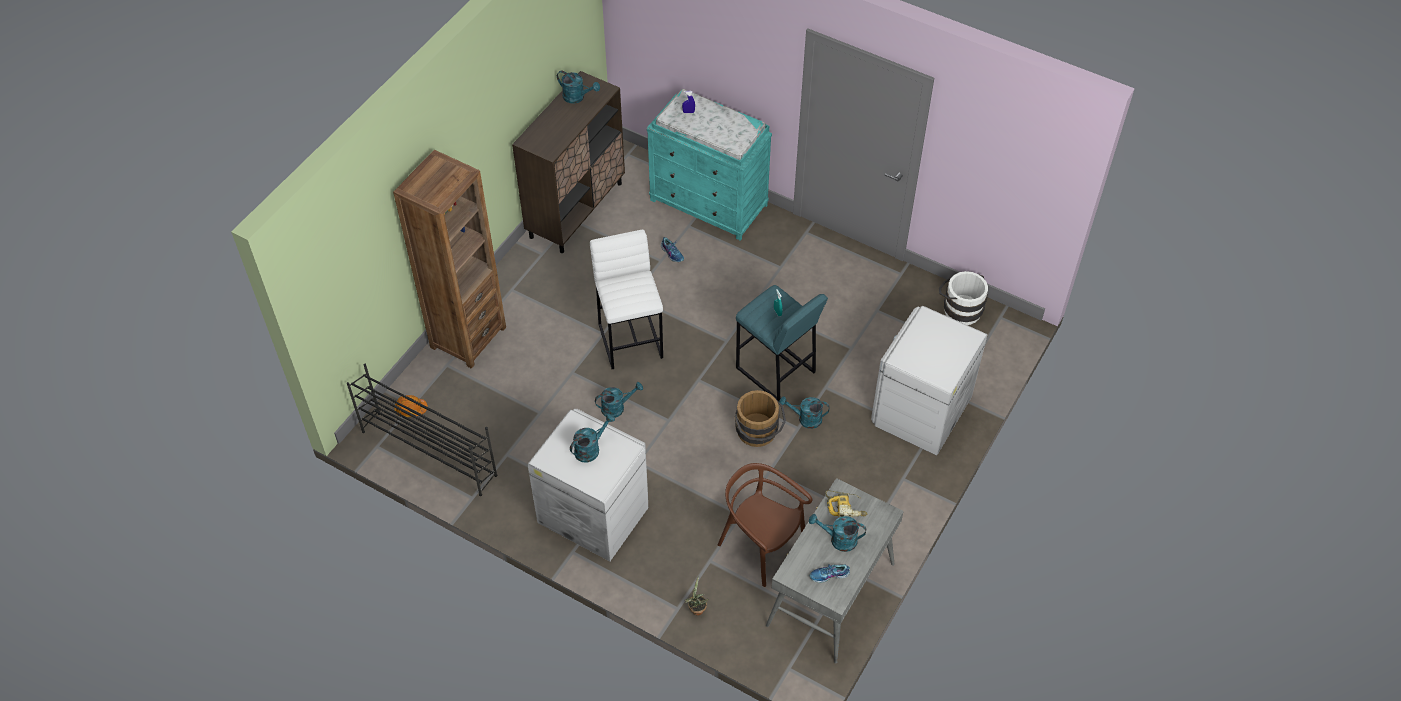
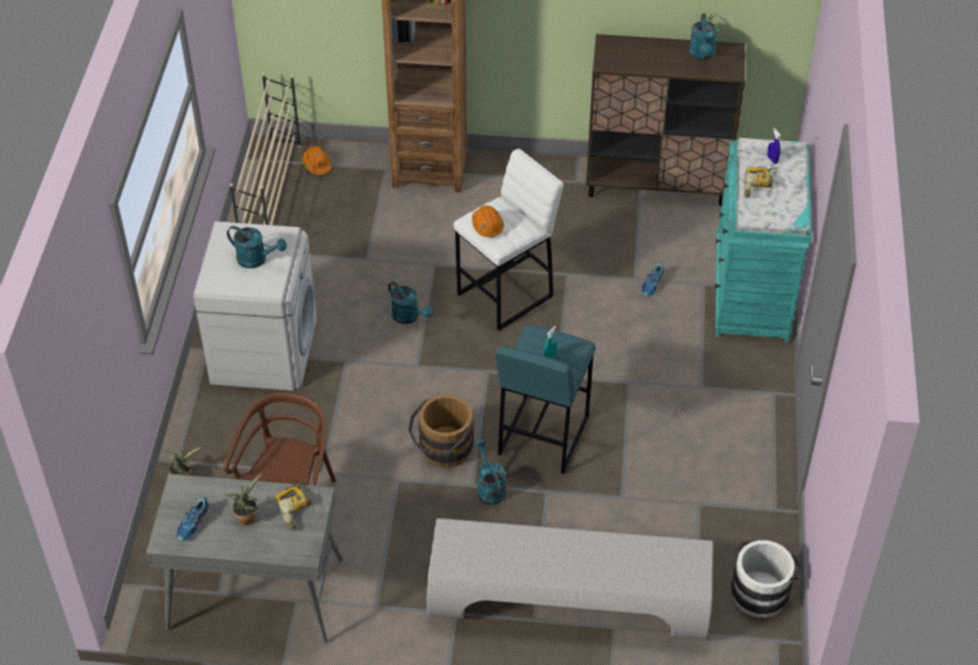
camera: 65 degrees right, 5 degrees down
black shoe rack [347,364,498,496] -> beige shoe rack [230,73,301,225]
turquoise watering can [809,514,866,552] -> potted plant [225,474,261,525]
shoe [810,564,850,583] -> shoe turned 120 degrees counterclockwise [176,497,211,541]
white washing machine [871,306,987,456] -> grey bench [427,518,713,640]
none -> orange hard hat [472,206,504,237]
none -> power drill [744,167,777,197]

